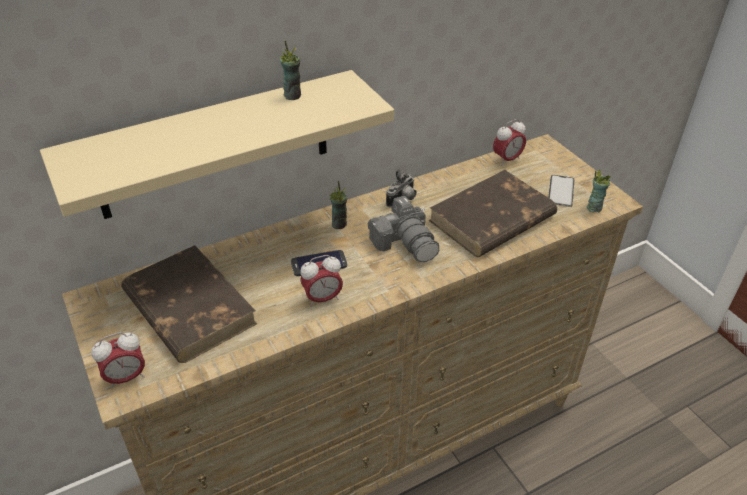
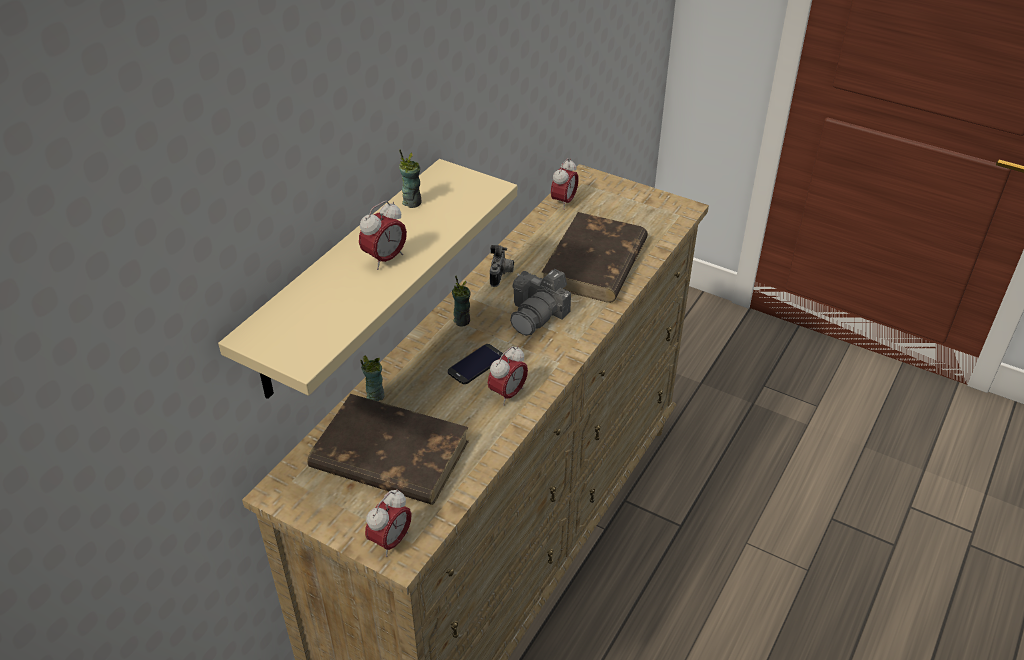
camera: 30 degrees left, 0 degrees up
camera [368,196,439,262] -> camera turned 90 degrees clockwise [510,269,571,336]
phone [548,175,575,207] -> none
cup [587,170,611,212] -> cup moved to [360,356,385,401]
none -> alarm clock [359,201,407,270]

